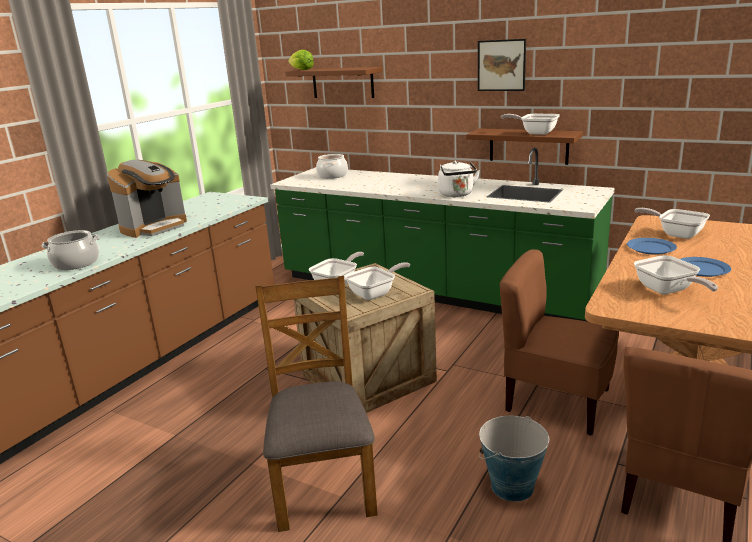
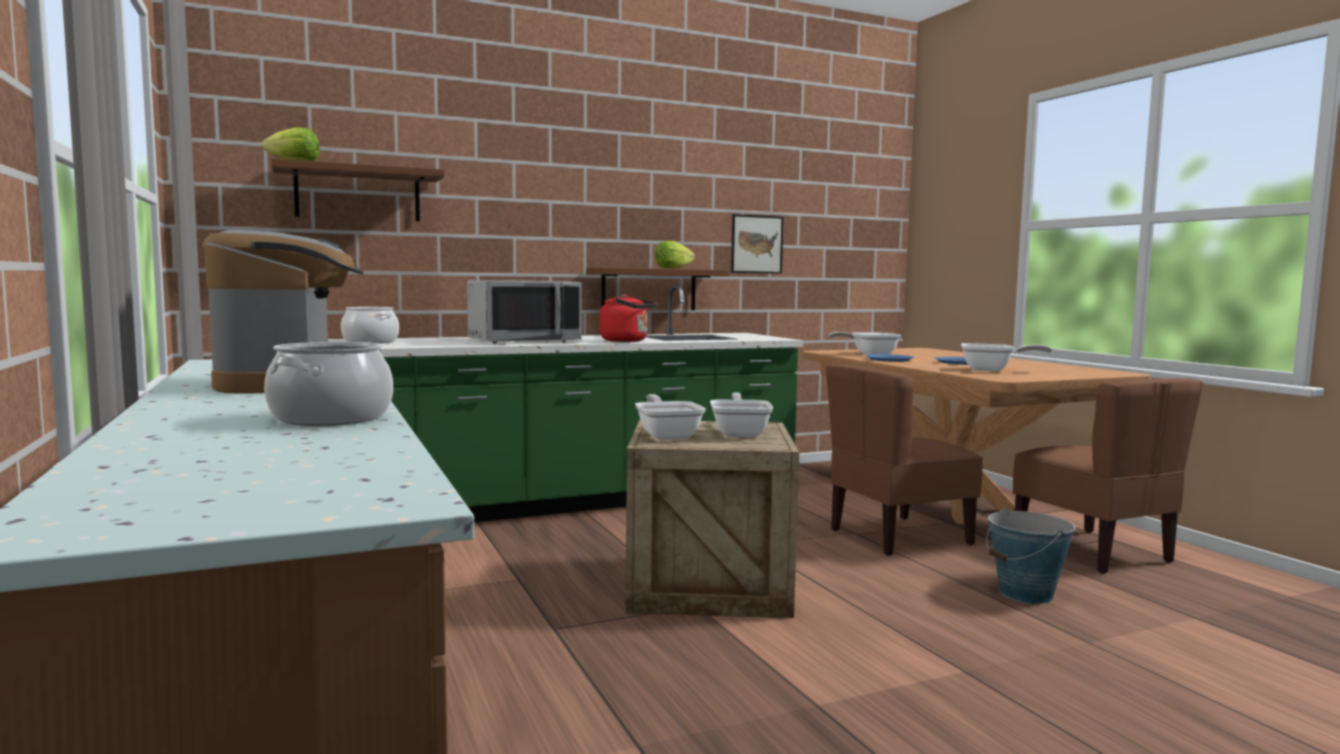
camera: 55 degrees left, 15 degrees down
brown chair [255,276,378,532] -> none
white kettle [438,161,480,197] -> red kettle [600,294,657,342]
picture [478,39,526,91] -> picture moved to [731,214,784,274]
frying pan [501,114,560,135] -> lettuce [655,241,695,269]
none -> grey microwave [467,280,581,344]

